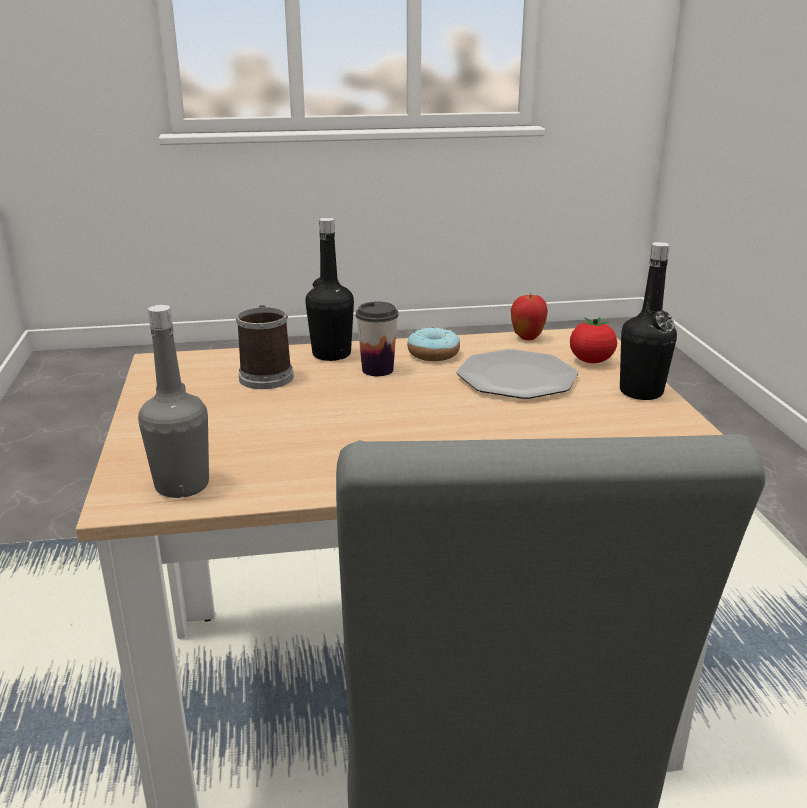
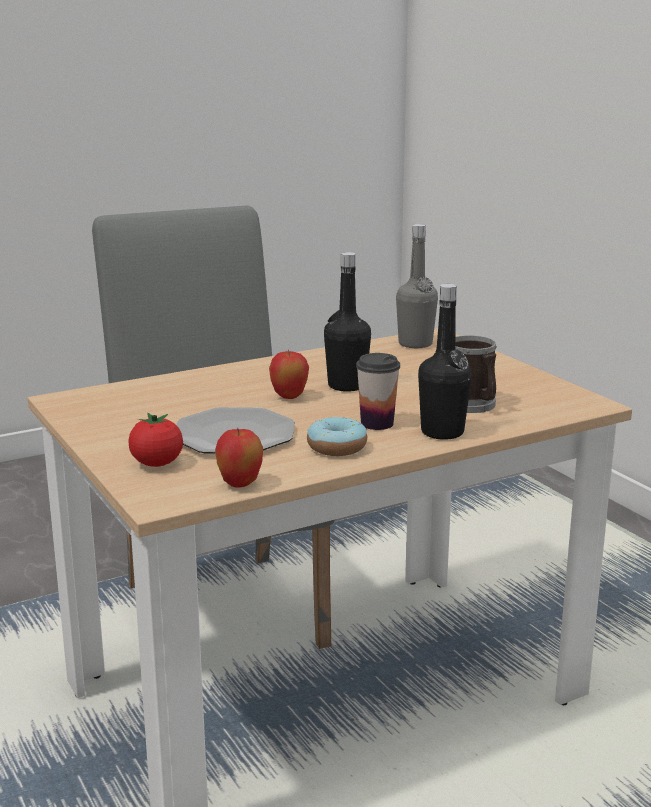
camera: 160 degrees right, 5 degrees down
black bottle [620,242,677,400] -> black bottle moved to [324,252,371,392]
none -> apple [269,350,309,399]

